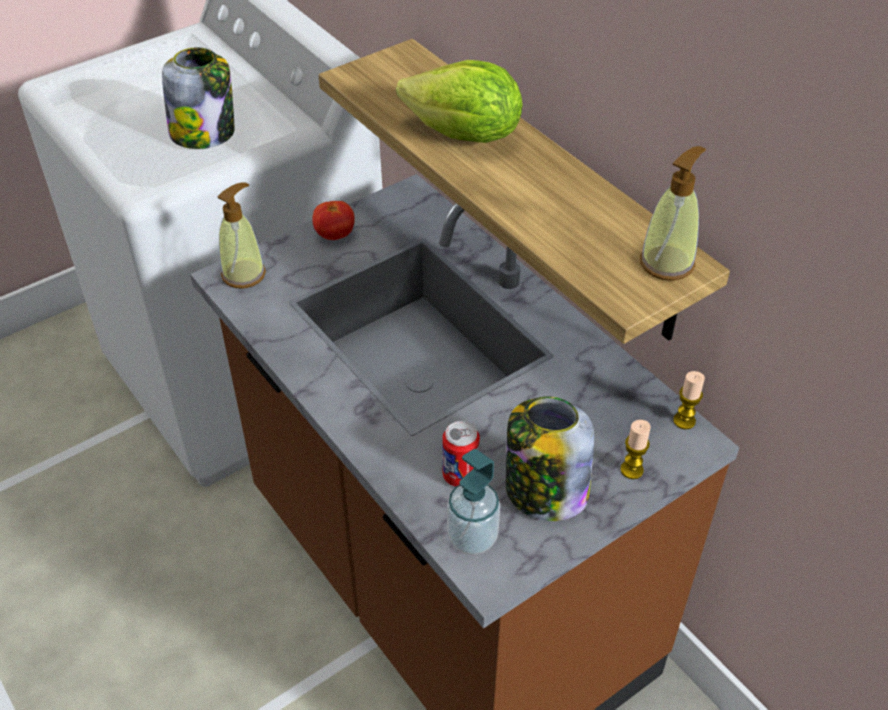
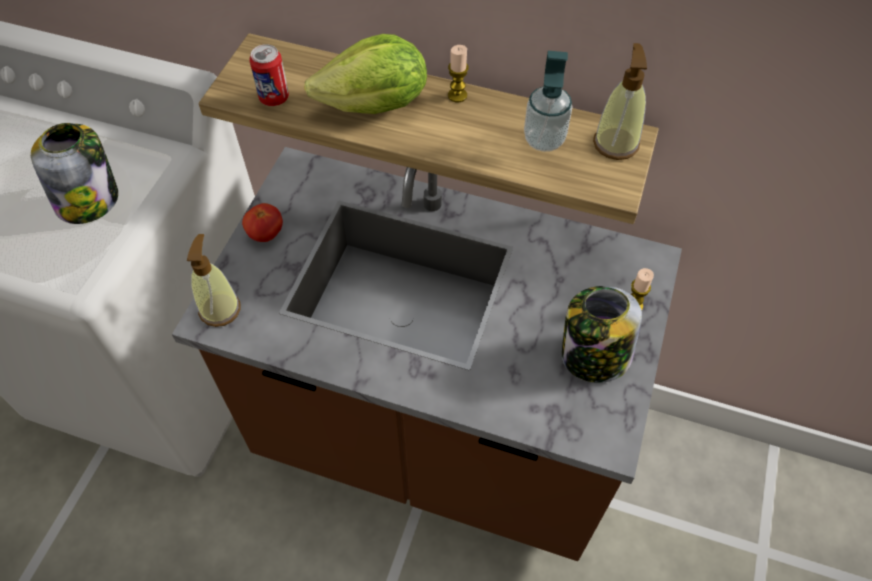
camera: 35 degrees left, 10 degrees up
can [443,421,480,487] -> can moved to [249,44,289,106]
soap dispenser [447,449,500,555] -> soap dispenser moved to [524,51,573,152]
candle [673,371,705,430] -> candle moved to [448,45,469,102]

